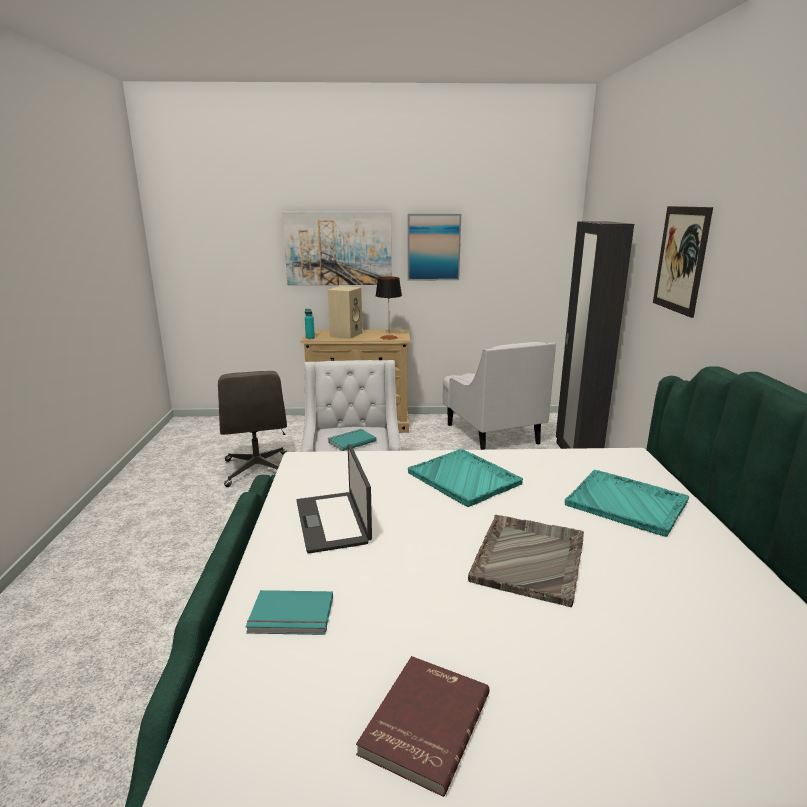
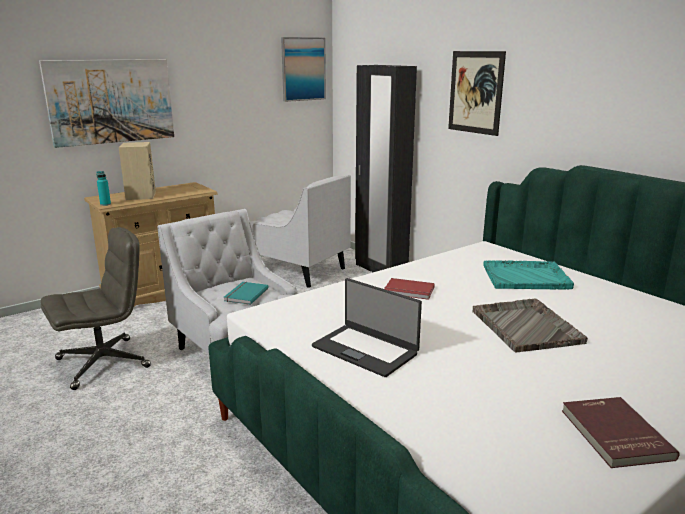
camera: 35 degrees left, 0 degrees up
grey office chair [218,371,287,487] -> grey office chair turned 75 degrees counterclockwise [41,227,151,390]
turquoise book [246,590,333,635] -> none
table lamp [376,277,402,340] -> none
picture [408,214,461,280] -> picture moved to [281,37,326,102]
turquoise tray [408,449,523,507] -> red book [384,278,435,300]

